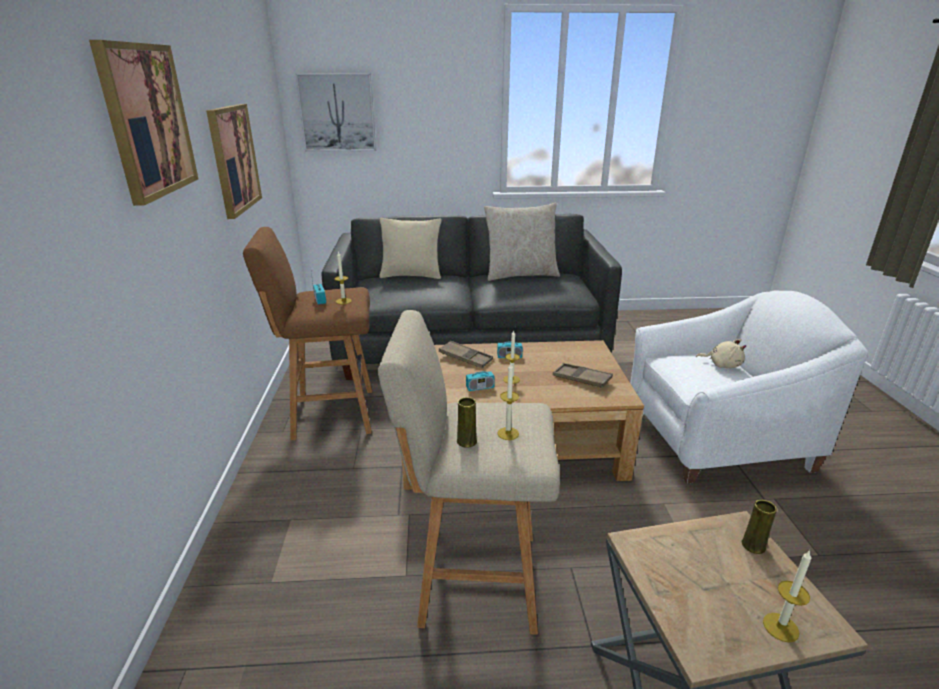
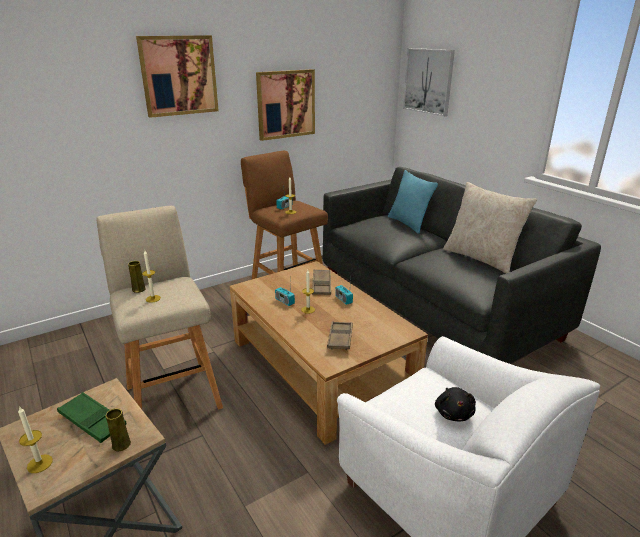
camera: 60 degrees right, 0 degrees up
beige pillow [379,218,442,279] -> turquoise pillow [388,170,438,234]
beige plush toy [696,339,747,368] -> black plush toy [435,387,476,422]
none -> green tray [57,392,126,443]

